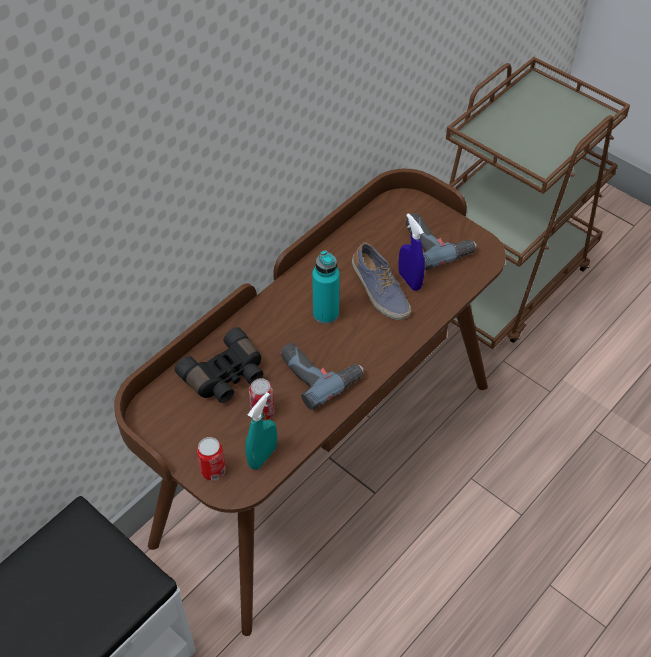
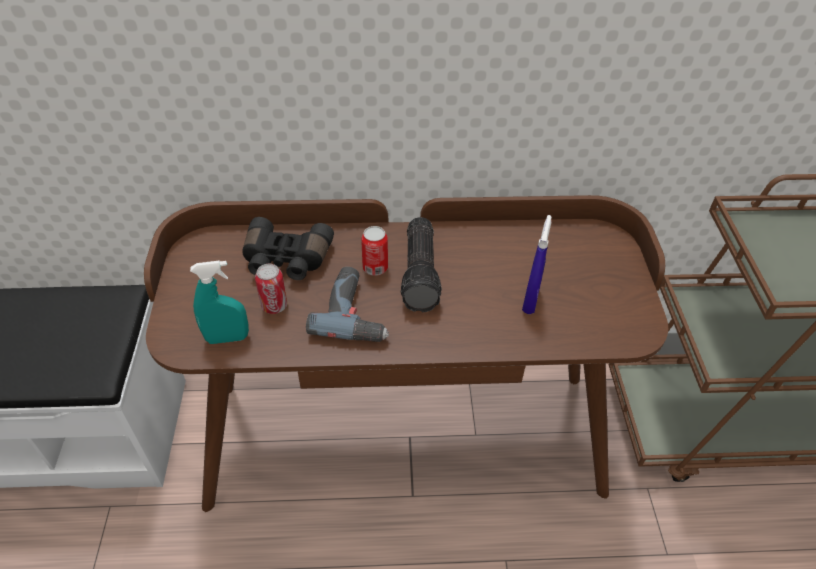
camera: 45 degrees right, 5 degrees down
can [197,437,226,481] -> can moved to [361,226,388,276]
turquoise bottle [312,250,340,324] -> flashlight [401,217,442,312]
shoe [352,242,411,320] -> none
power drill [405,213,477,270] -> none

